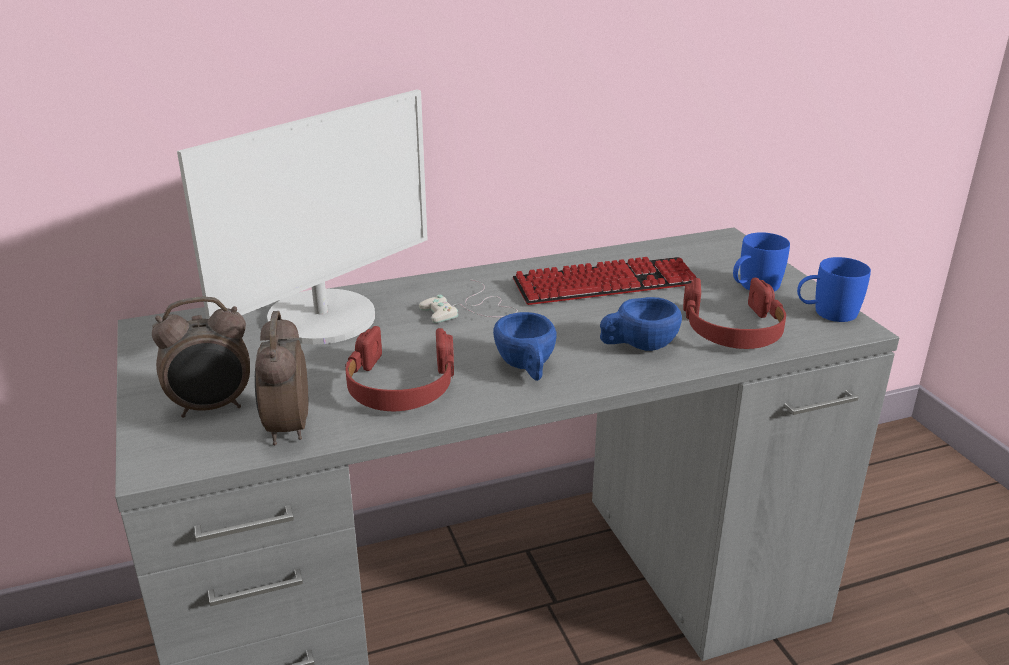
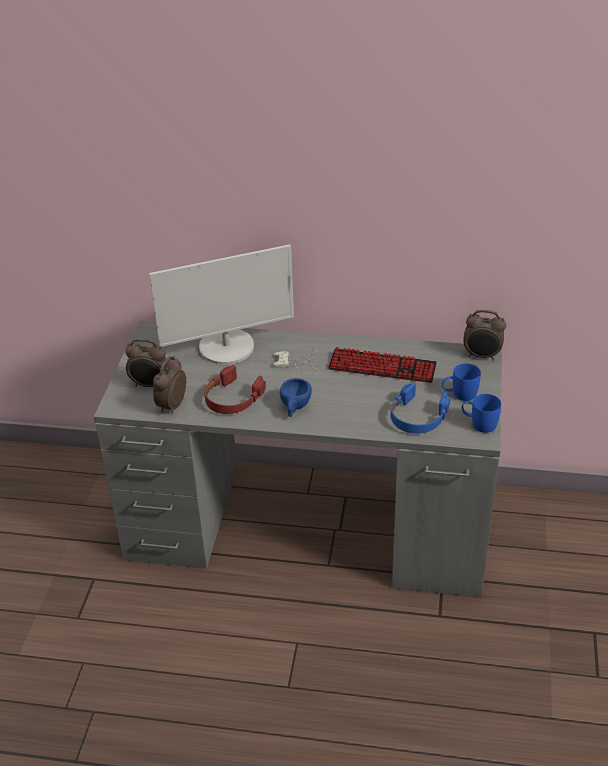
camera: 30 degrees right, 10 degrees up
blue cup [600,297,682,351] -> none
red headphones [683,278,786,349] -> blue headphones [391,382,450,434]
none -> alarm clock [464,310,506,360]

